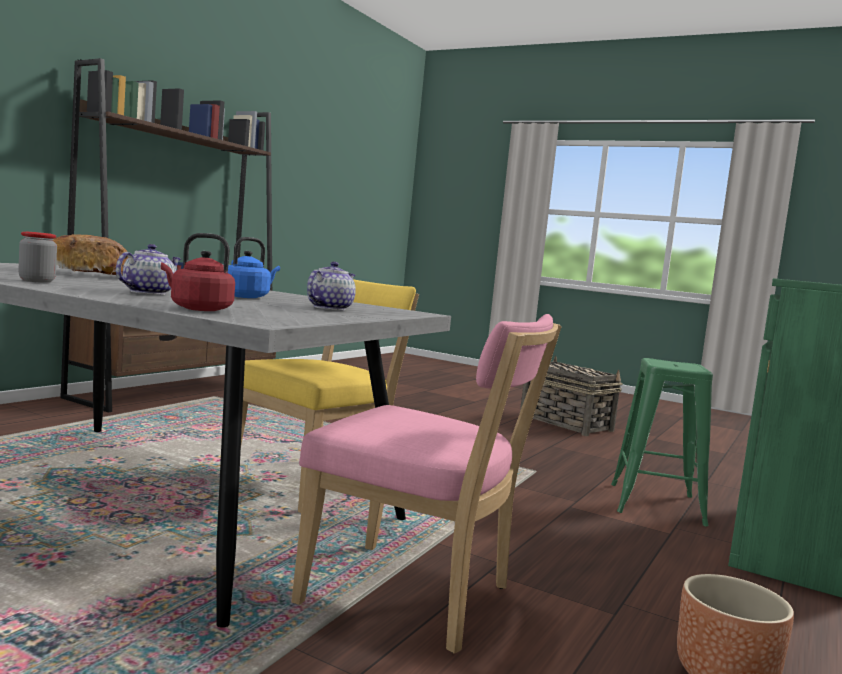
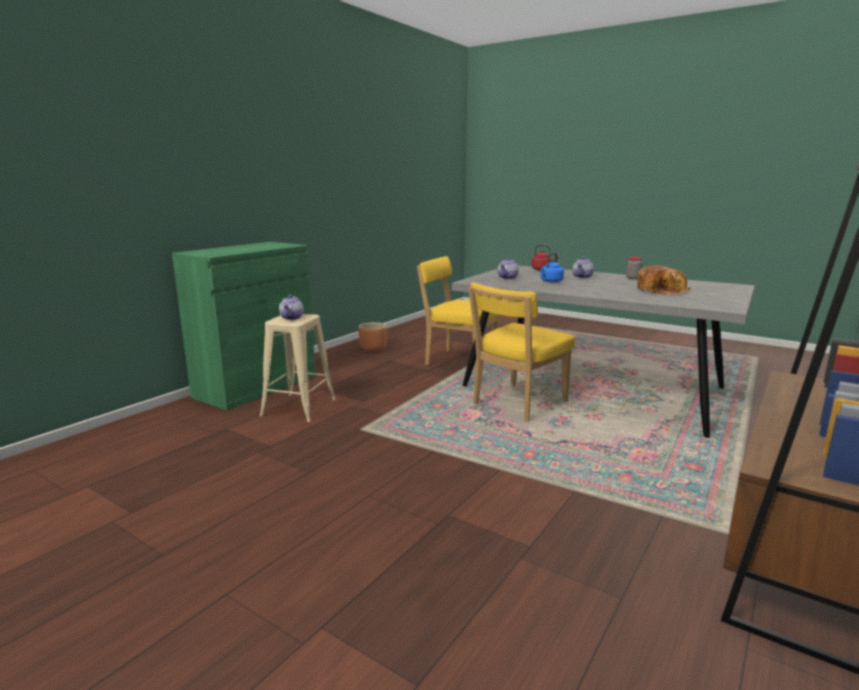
camera: 175 degrees left, 10 degrees up
pink chair [291,314,562,654] -> yellow chair [417,256,499,373]
basket [520,356,623,436] -> none
green stool [611,358,713,526] -> beige stool [260,314,336,422]
none -> teapot [279,295,304,320]

